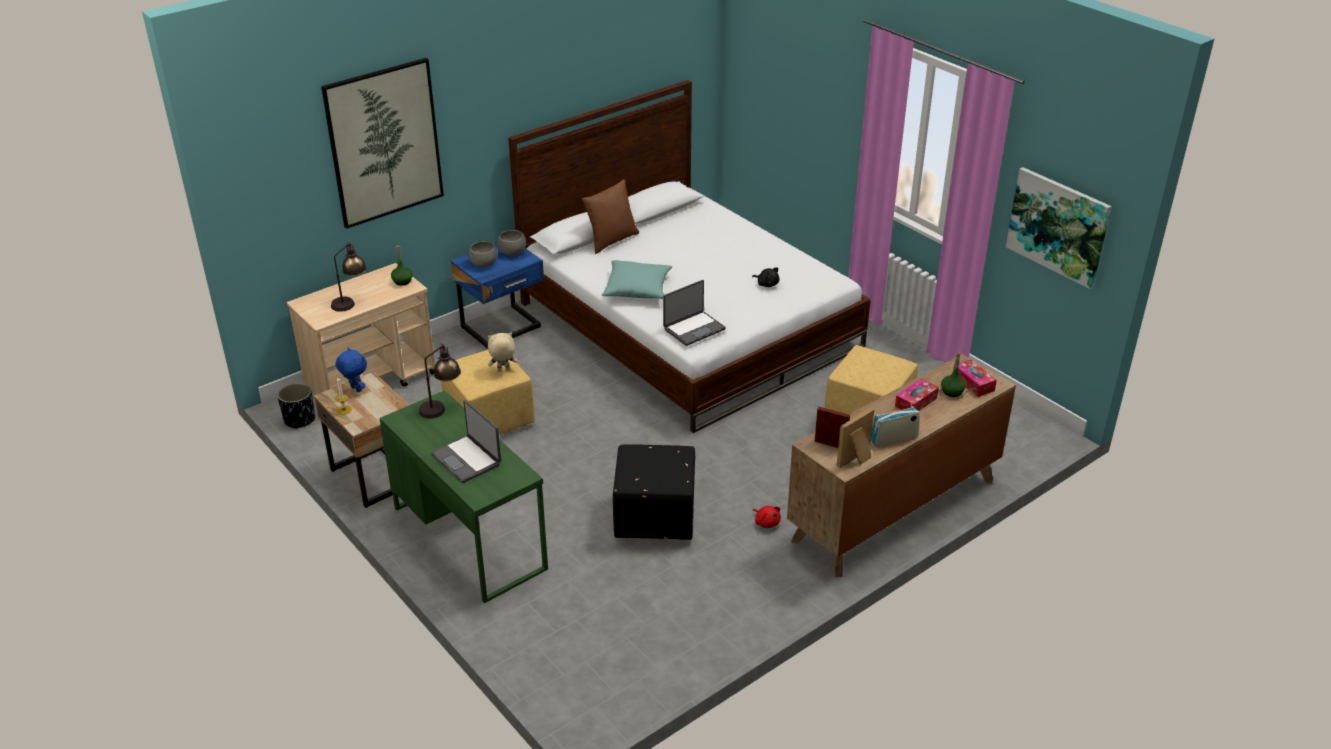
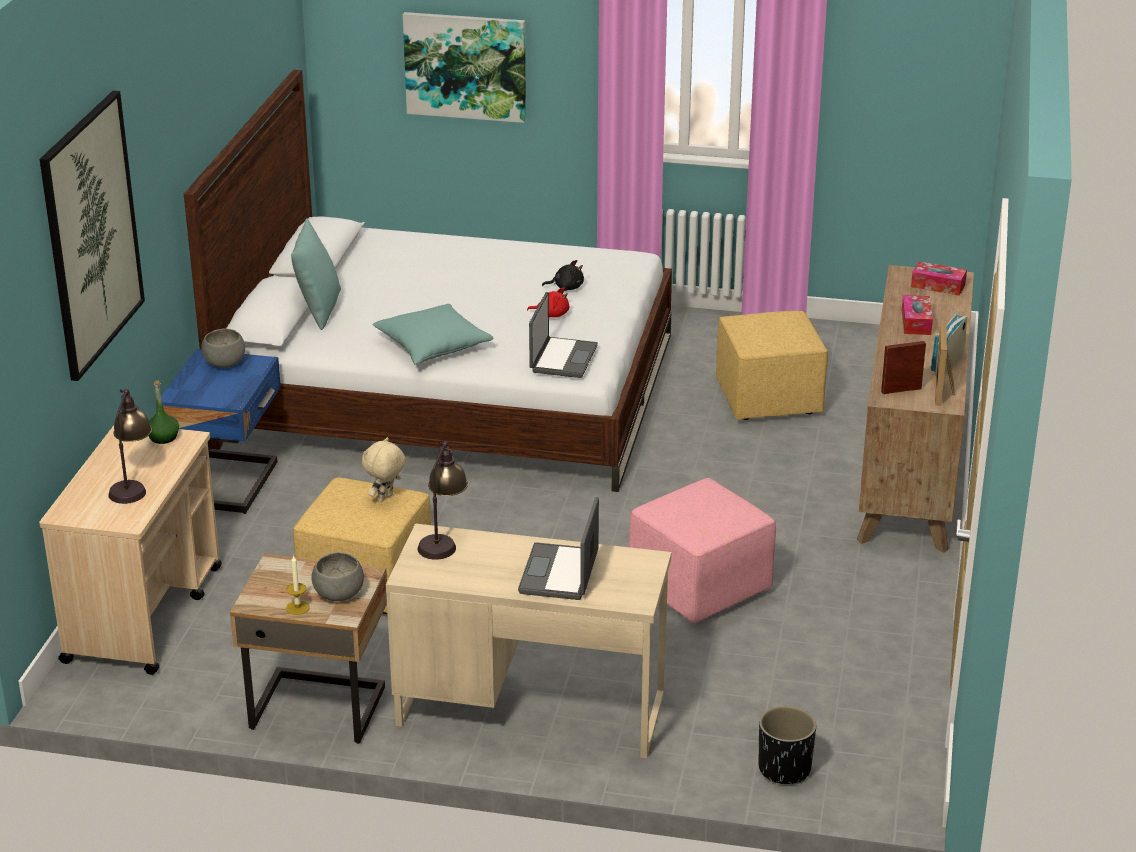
camera: 40 degrees left, 5 degrees down
black planter [277,383,315,429] -> black planter moved to [758,706,816,784]
blue plush toy [336,347,367,392] -> none
green desk [380,390,548,603] -> beige desk [386,523,672,758]
laptop [431,400,501,483] -> laptop turned 90 degrees clockwise [518,497,599,600]
grey bowl [468,241,498,268] -> grey bowl moved to [311,552,364,601]
brown pillow [582,179,639,254] -> turquoise pillow [291,218,341,330]
black ottoman [613,444,695,540] -> pink ottoman [629,478,776,623]
red plush toy [753,506,781,528] -> red plush toy moved to [527,288,569,317]
green bottle [941,353,966,397] -> none
picture [1006,167,1112,289] -> picture moved to [403,12,526,123]

